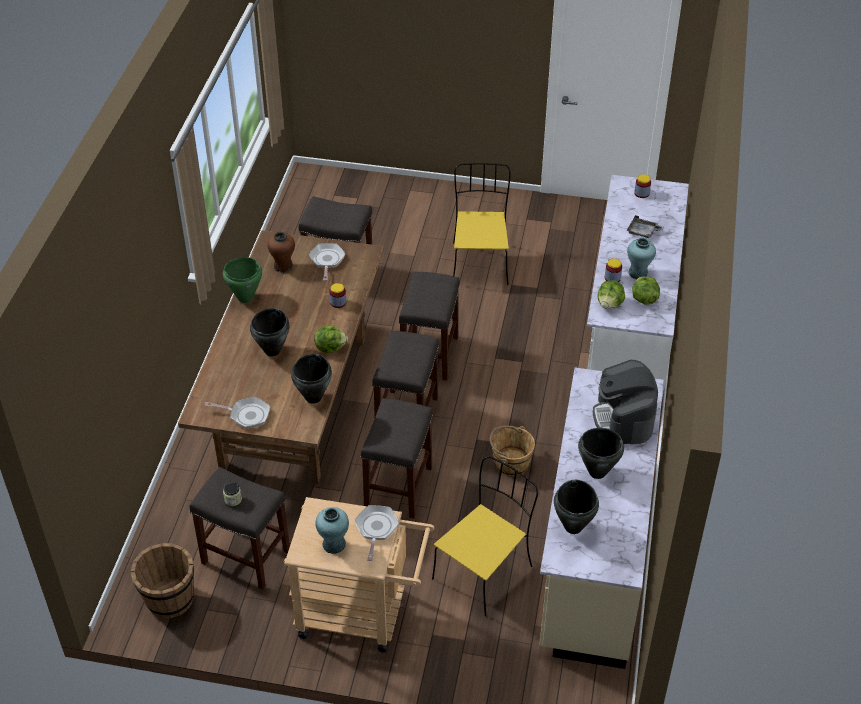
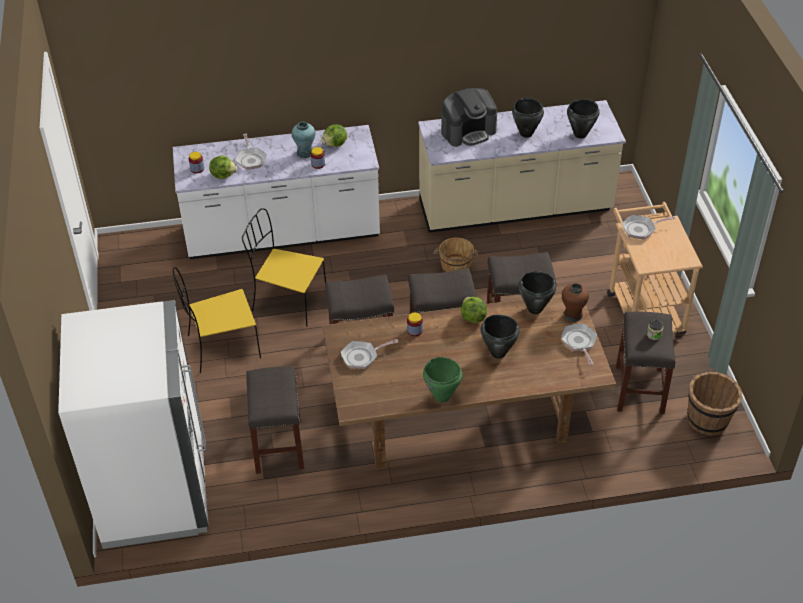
camera: 110 degrees left, 0 degrees up
brown vase [267,232,295,273] -> brown vase moved to [562,283,589,321]
turquoise vase [315,507,349,554] -> none
yellow chair [432,456,538,616] -> yellow chair moved to [242,208,326,326]
lettuce [598,280,625,309] -> lettuce moved to [209,155,237,179]
grey tray [626,215,664,238] -> frying pan [235,134,267,170]
none -> white fridge [58,300,208,549]

